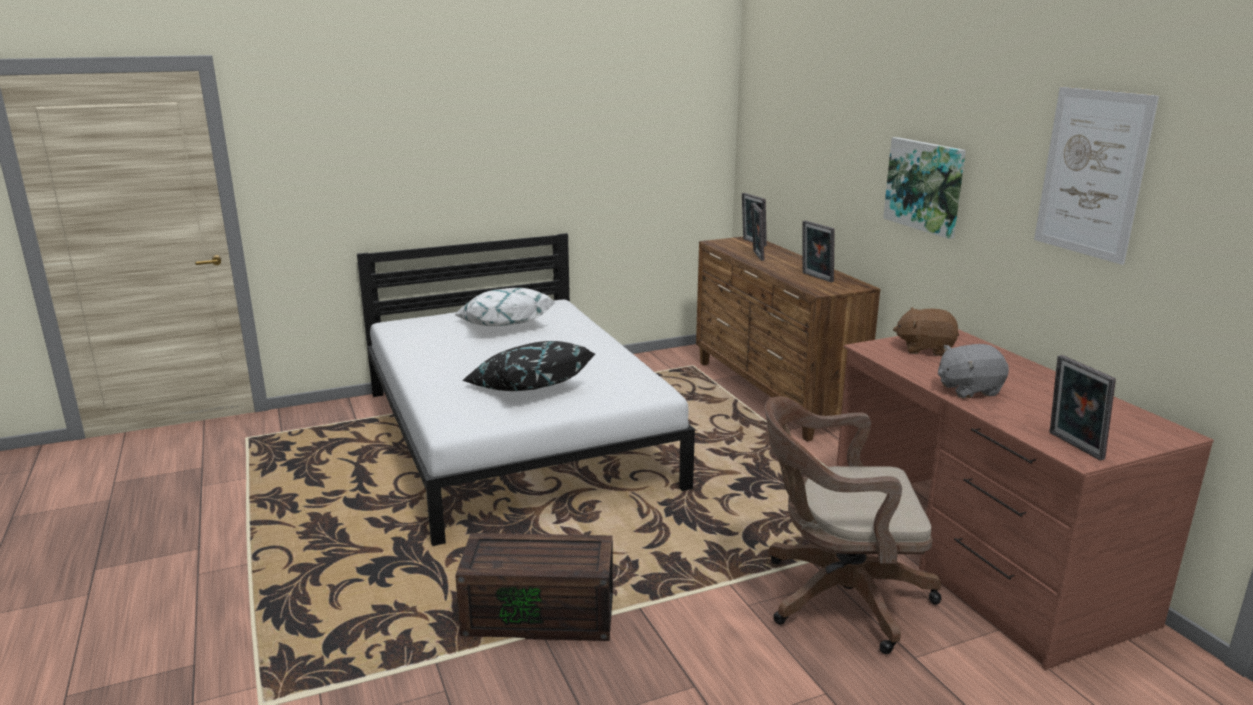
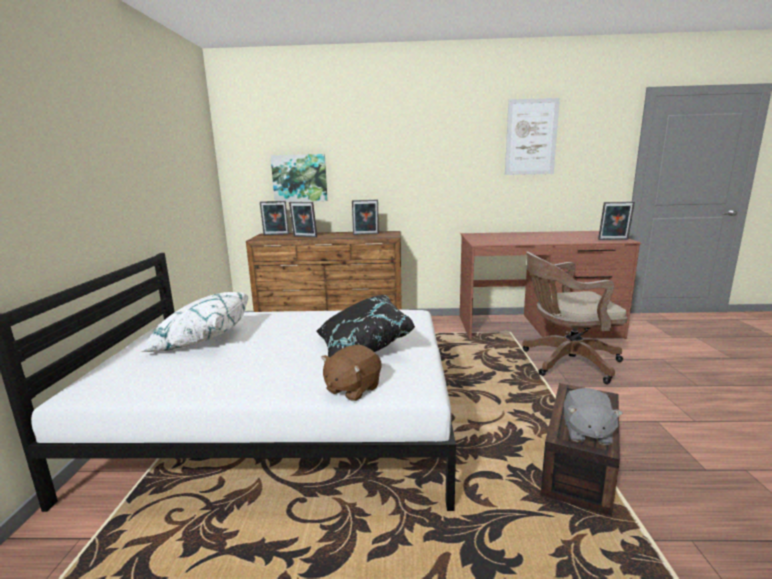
camera: 65 degrees left, 5 degrees down
brown office chair [765,397,942,654] -> brown office chair turned 60 degrees clockwise [522,252,627,384]
picture [883,137,966,239] -> picture moved to [270,154,328,202]
brown plush toy [893,307,959,356] -> brown plush toy moved to [321,345,381,401]
grey plush toy [938,344,1009,398] -> grey plush toy moved to [564,388,623,445]

